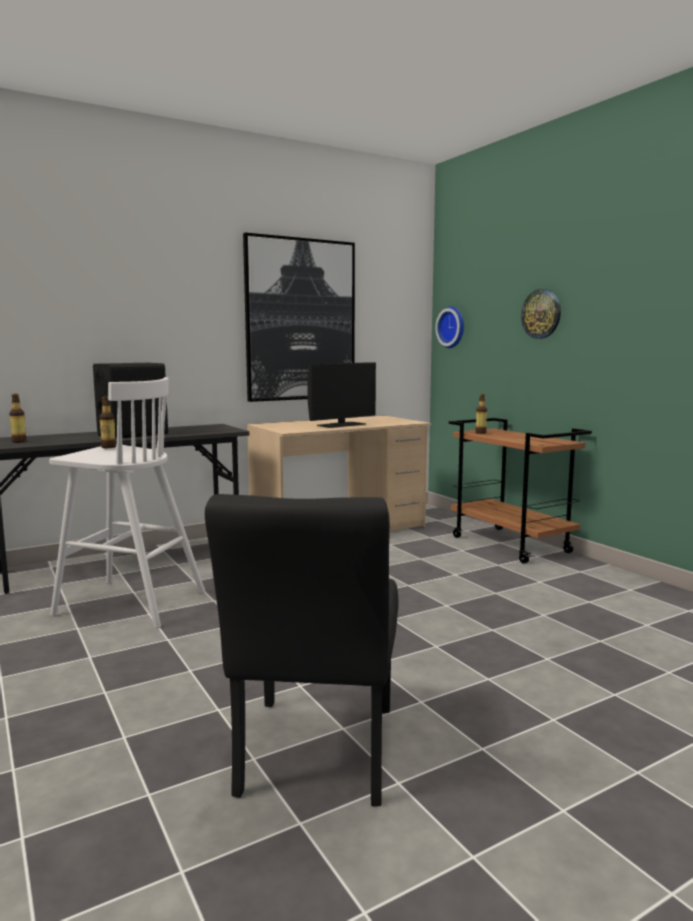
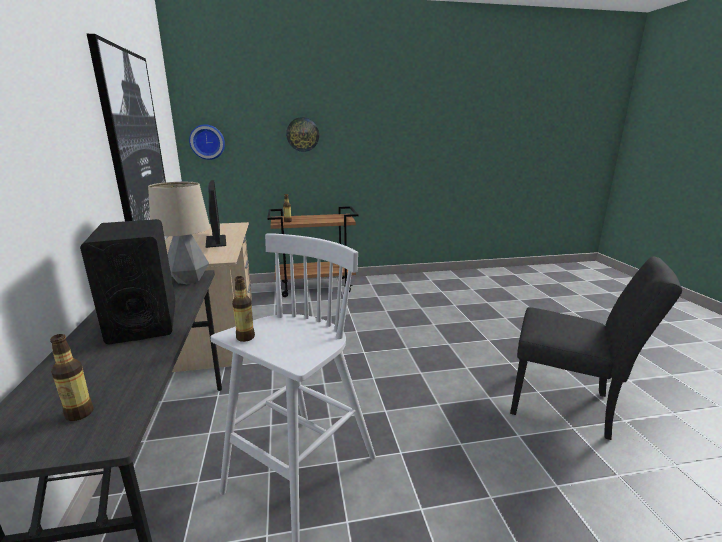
camera: 70 degrees left, 10 degrees up
none -> table lamp [148,182,210,284]

